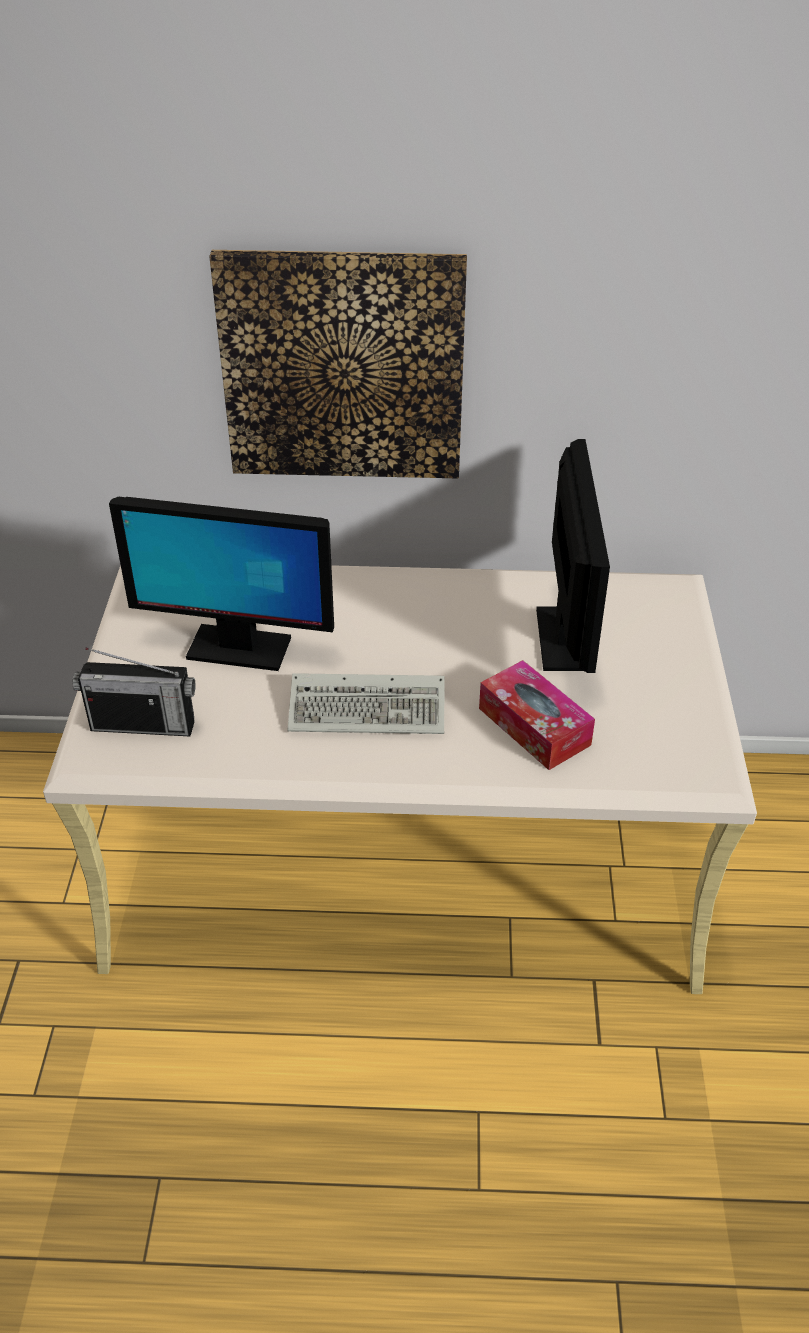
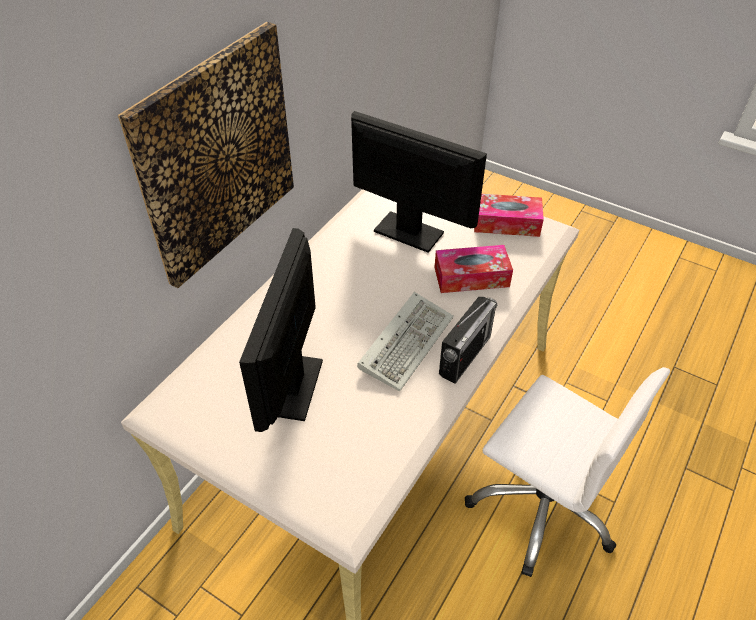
camera: 60 degrees left, 5 degrees up
radio [73,648,195,736] -> radio moved to [439,297,497,384]
monitor [109,497,334,671] -> monitor turned 150 degrees clockwise [239,228,323,432]
none -> white office chair [465,367,670,577]
none -> tissue box [474,194,544,237]

